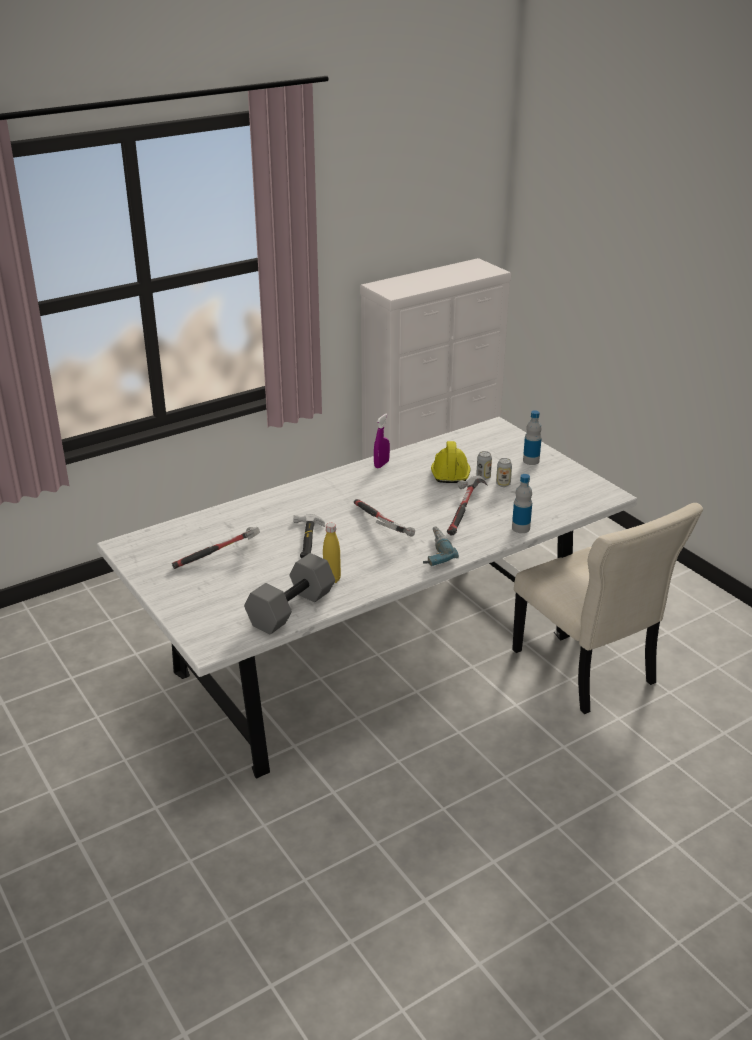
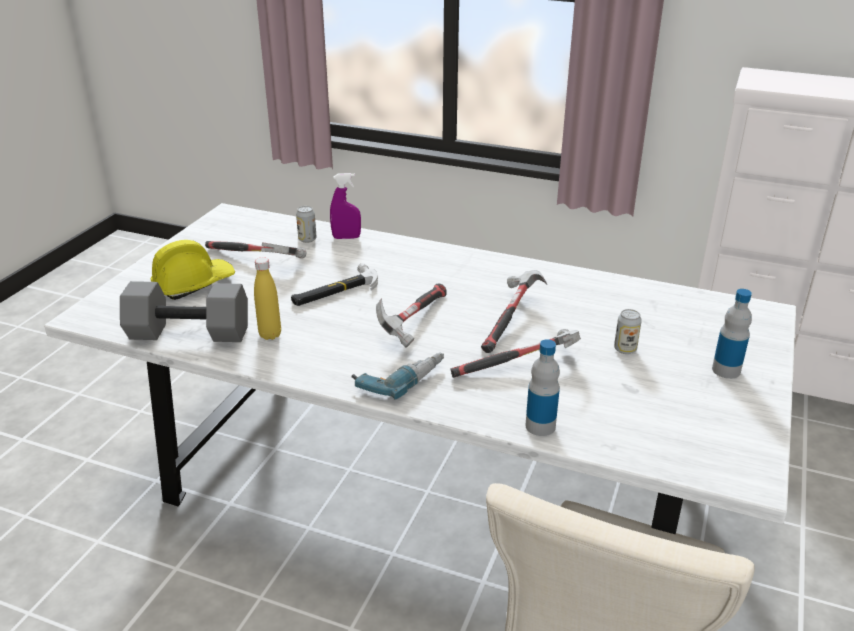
camera: 55 degrees right, 0 degrees up
purple spray bottle [374,413,390,468] -> purple spray bottle moved to [330,173,361,239]
yellow hard hat [431,441,471,483] -> yellow hard hat moved to [151,240,235,300]
can [496,458,512,487] -> can moved to [296,206,316,243]
none -> hammer [481,270,547,353]

